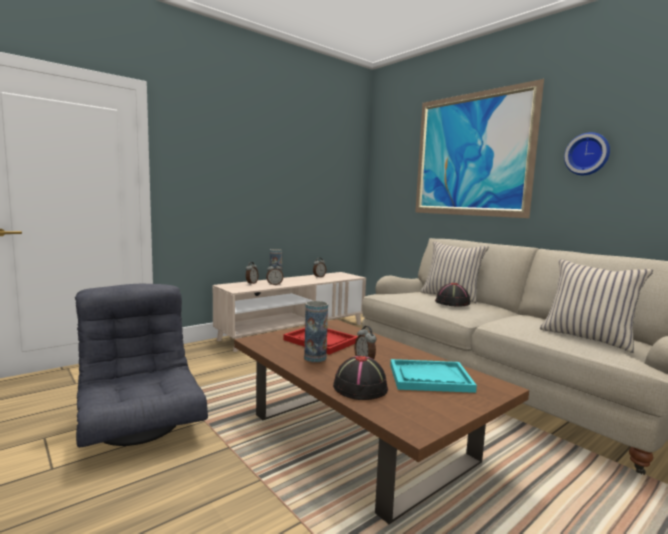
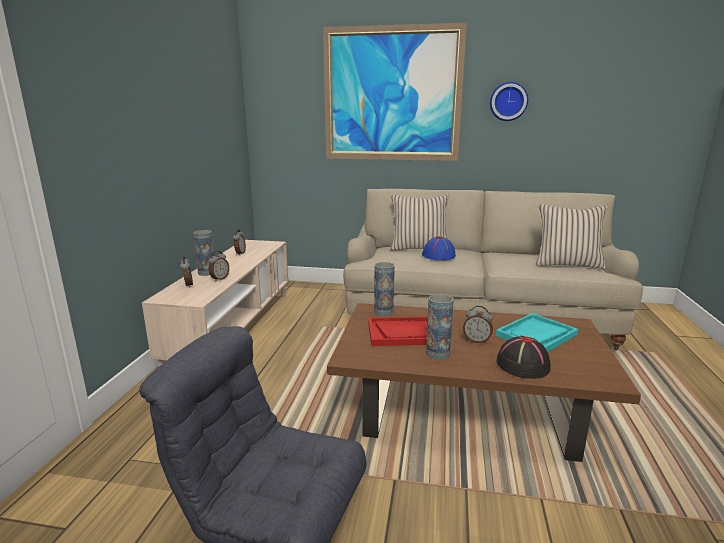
camera: 40 degrees left, 10 degrees up
black hat [435,283,470,307] -> blue hat [422,236,456,260]
none -> vase [374,262,395,316]

